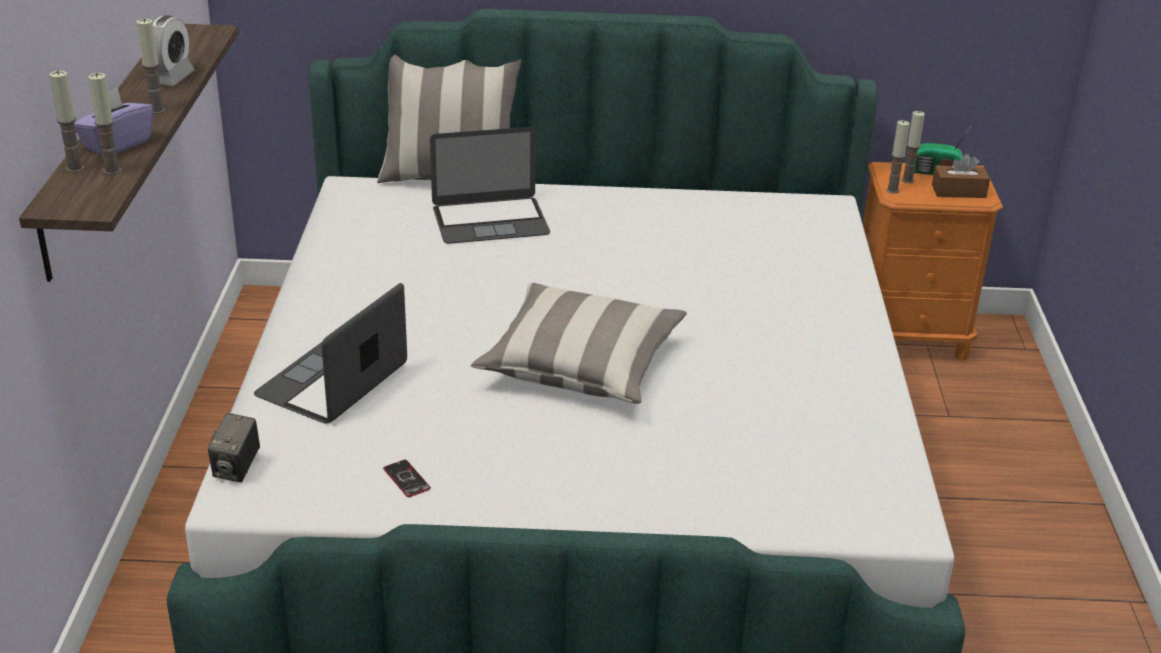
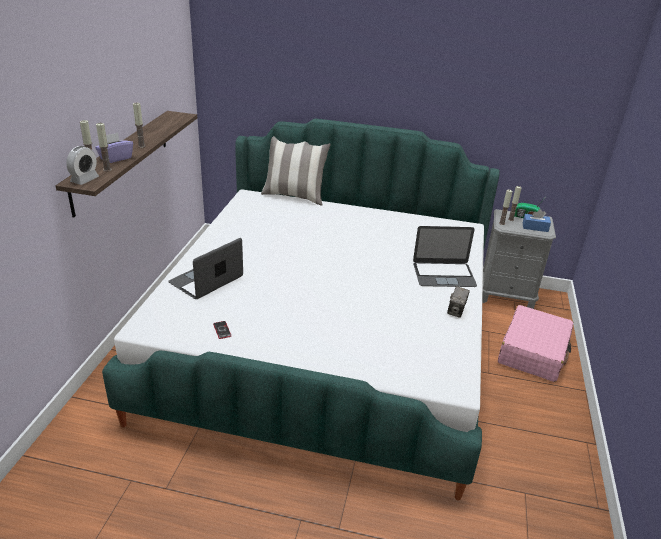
camera: 10 degrees right, 0 degrees up
alarm clock [153,15,195,86] -> alarm clock moved to [66,146,99,185]
camera [208,413,260,482] -> camera moved to [447,286,470,318]
laptop [430,127,550,244] -> laptop moved to [413,226,477,287]
pillow [470,283,687,404] -> none
orange nightstand [863,162,1003,361] -> grey nightstand [482,209,556,309]
brown tissue box [932,153,990,198] -> blue tissue box [523,209,551,232]
none -> pink suitcase [498,305,574,382]

